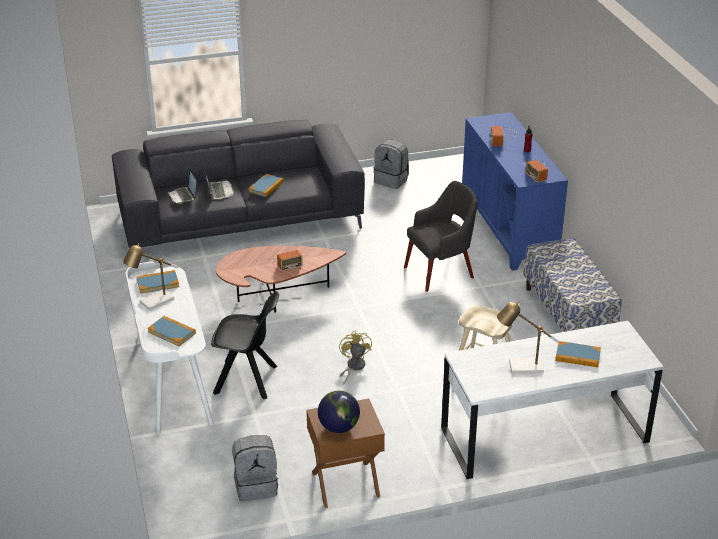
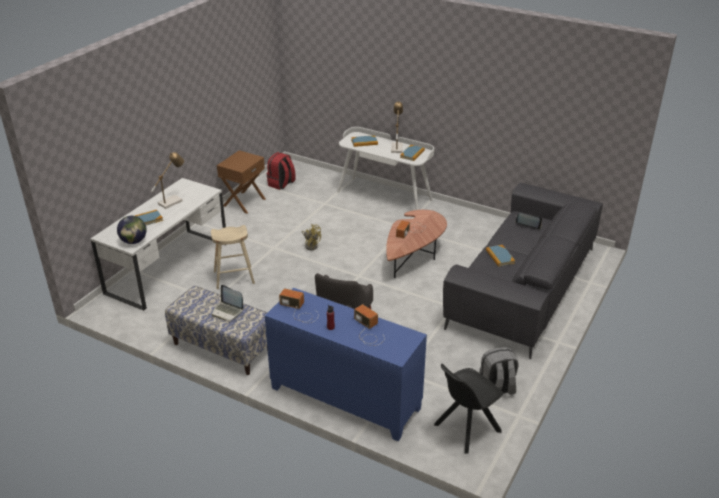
camera: 135 degrees right, 0 degrees up
laptop [205,172,235,200] -> laptop moved to [211,285,243,320]
black chair [211,291,279,399] -> black chair moved to [434,364,503,454]
grey backpack [232,435,278,502] -> red backpack [266,152,296,190]
globe [318,391,360,433] -> globe moved to [117,216,147,244]

